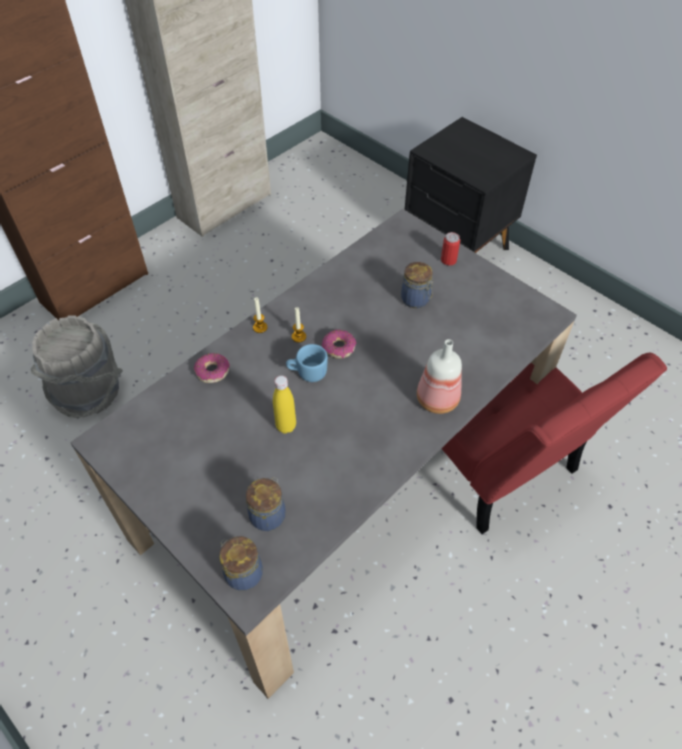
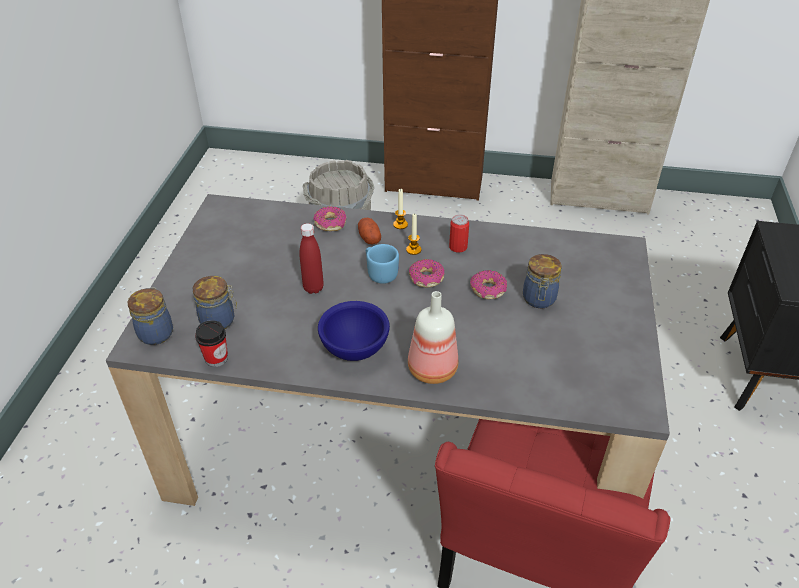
camera: 55 degrees right, 10 degrees down
yellow bottle [273,375,296,434] -> red bottle [299,223,324,294]
can [441,232,460,266] -> can moved to [449,215,469,253]
none -> cup [195,320,228,367]
none -> blue bowl [318,301,390,361]
none -> potato [358,218,381,245]
none -> donut [470,270,507,299]

